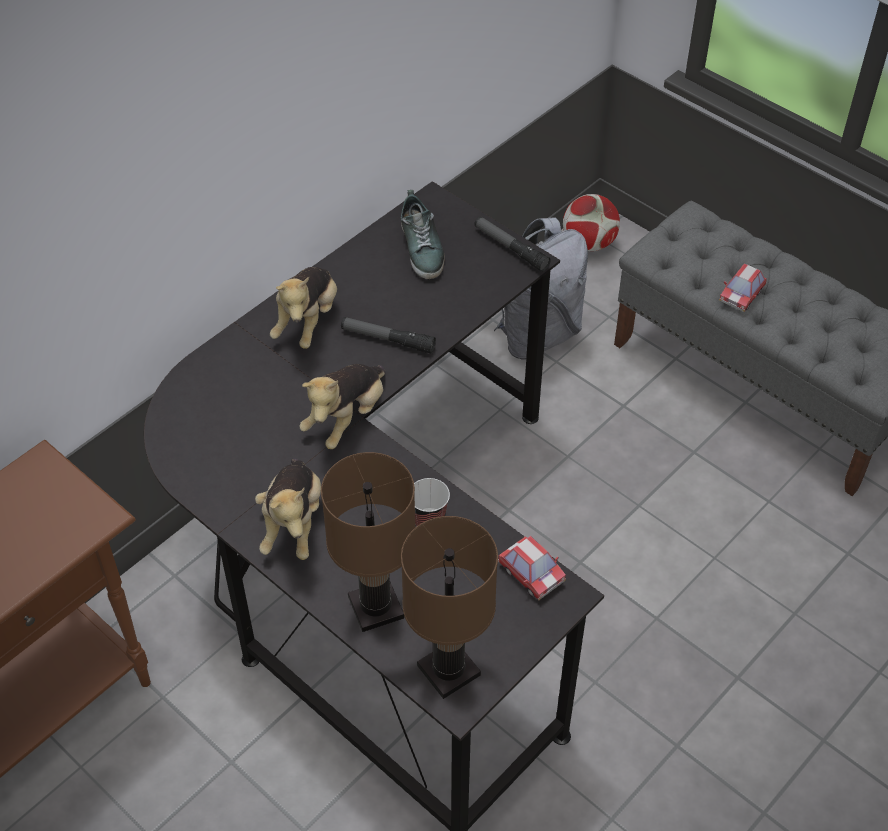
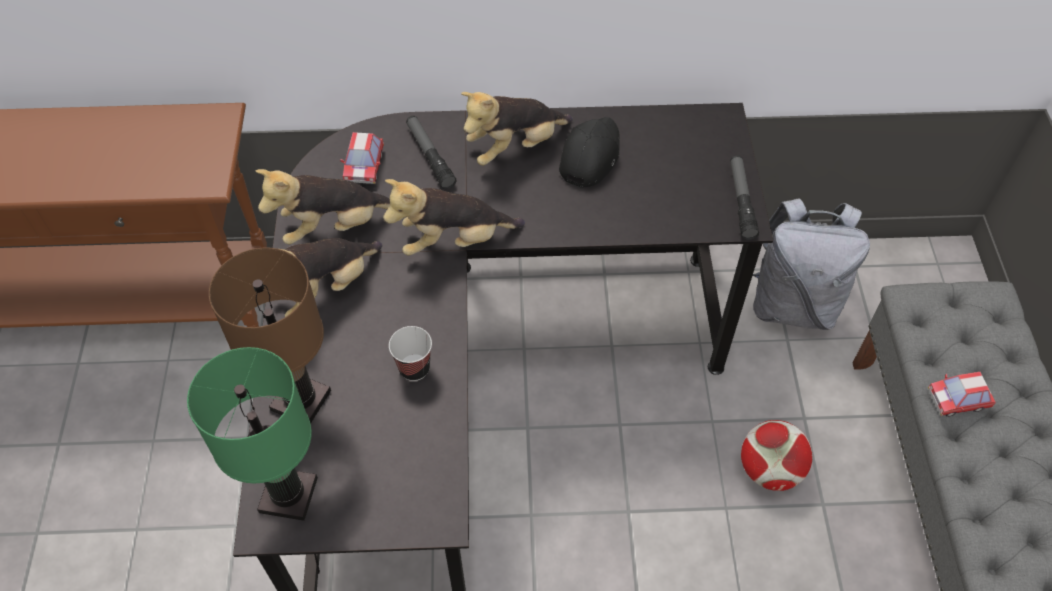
camera: 45 degrees right, 5 degrees up
flashlight [341,317,436,354] -> flashlight moved to [406,116,457,189]
shoe [401,190,445,279] -> none
brown table lamp [401,516,498,699] -> green table lamp [187,347,318,521]
toy car [498,536,566,601] -> toy car moved to [340,132,384,184]
football [563,194,620,251] -> football moved to [741,420,813,491]
none -> plush toy [256,169,390,245]
none -> black cap [559,117,620,188]

